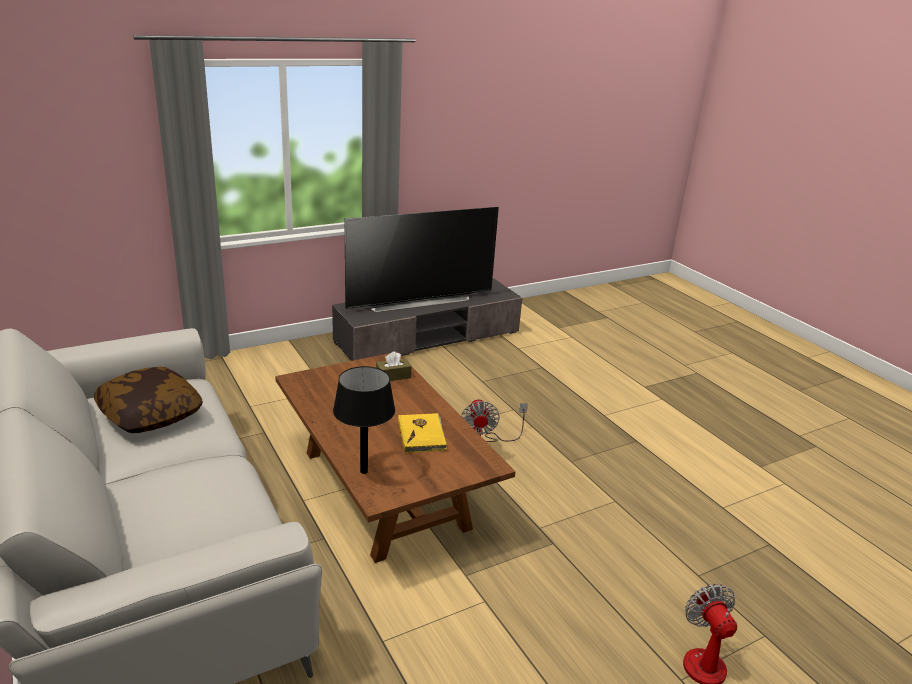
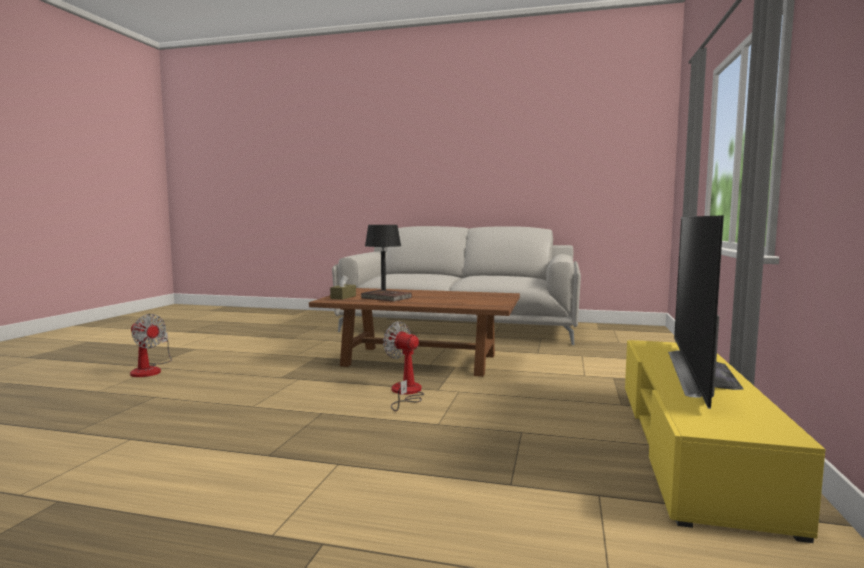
camera: 135 degrees right, 20 degrees down
pillow [94,367,203,433] -> none
grey tv stand [332,279,522,361] -> yellow tv stand [625,340,825,543]
brown tissue box [376,351,412,381] -> brown tissue box moved to [330,275,356,300]
yellow book [398,413,447,453] -> brown book [361,290,412,302]

